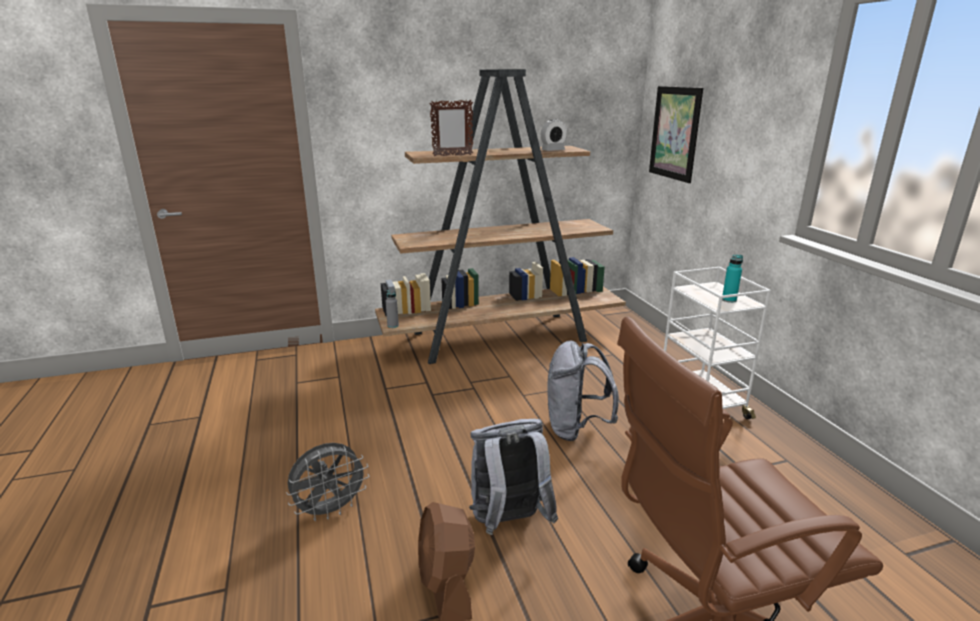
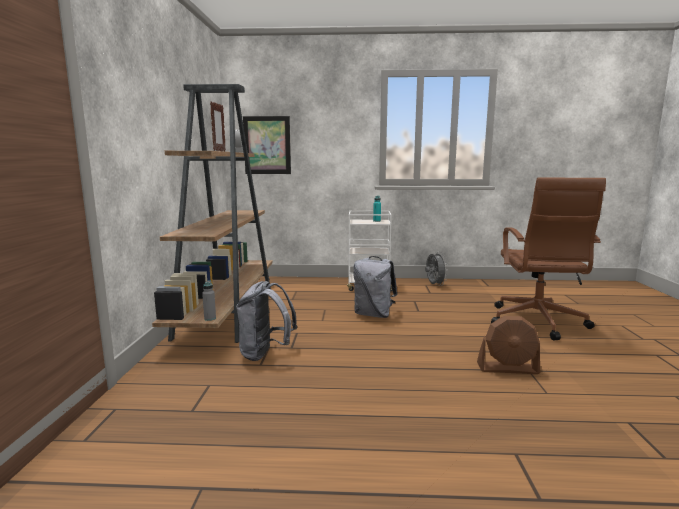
camera: 70 degrees left, 10 degrees down
grey fan [286,443,369,521] -> grey fan moved to [425,251,448,286]
grey backpack [469,419,558,535] -> grey backpack moved to [236,281,297,361]

